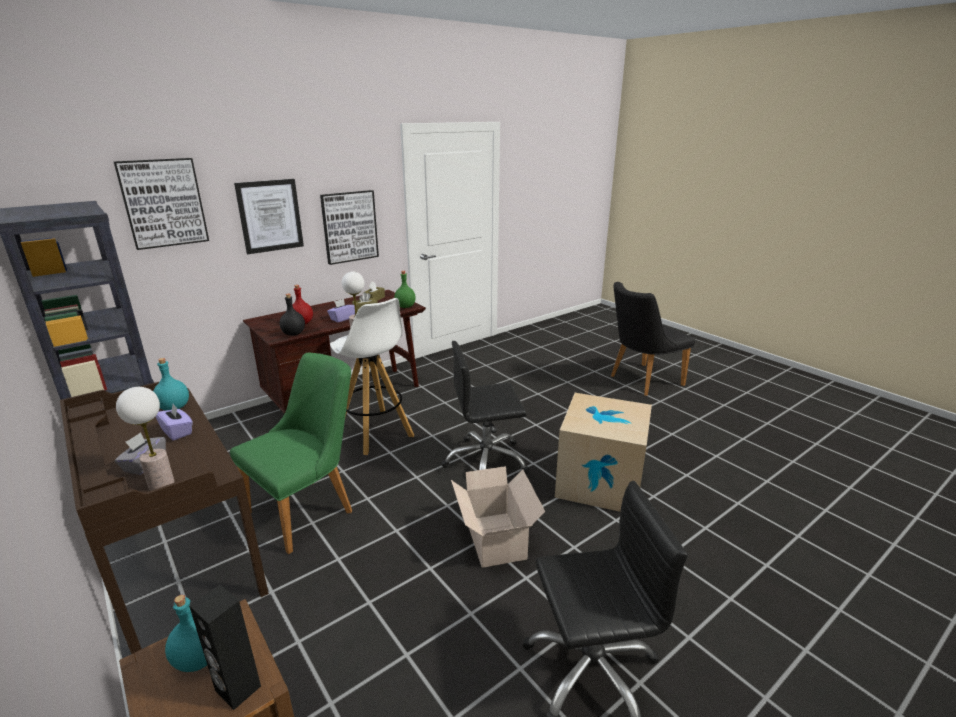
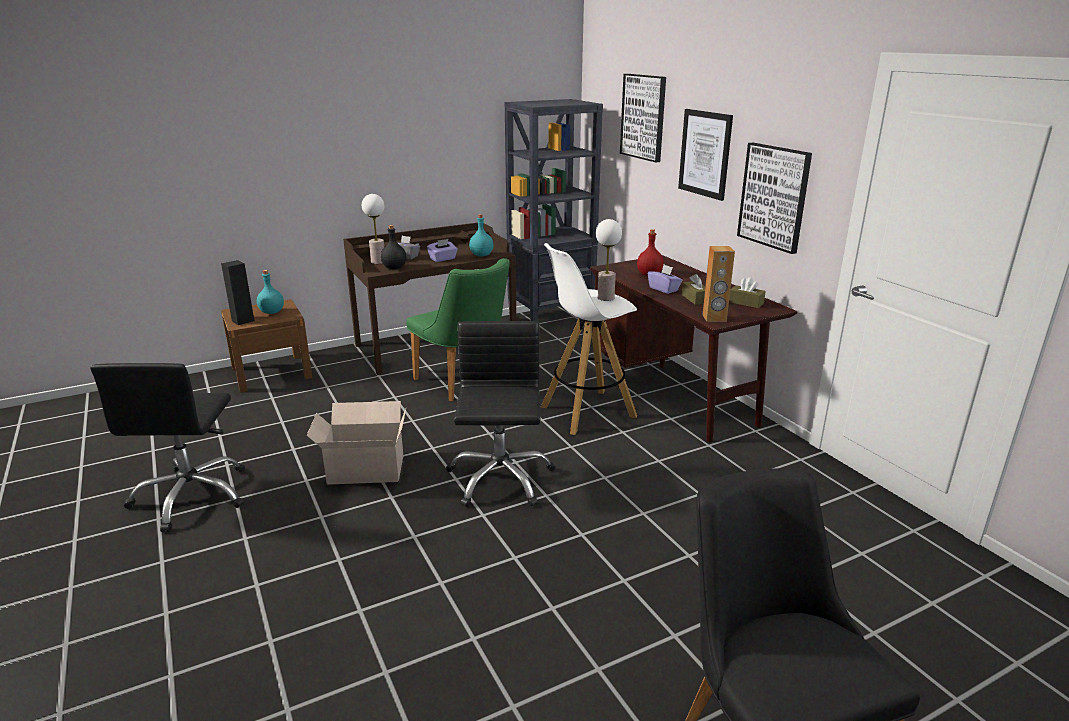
camera: 100 degrees right, 0 degrees up
black bottle [280,294,305,335] -> black bottle moved to [381,225,406,269]
green bottle [394,271,416,308] -> brown speaker [703,246,735,322]
cardboard box [555,393,652,512] -> none

